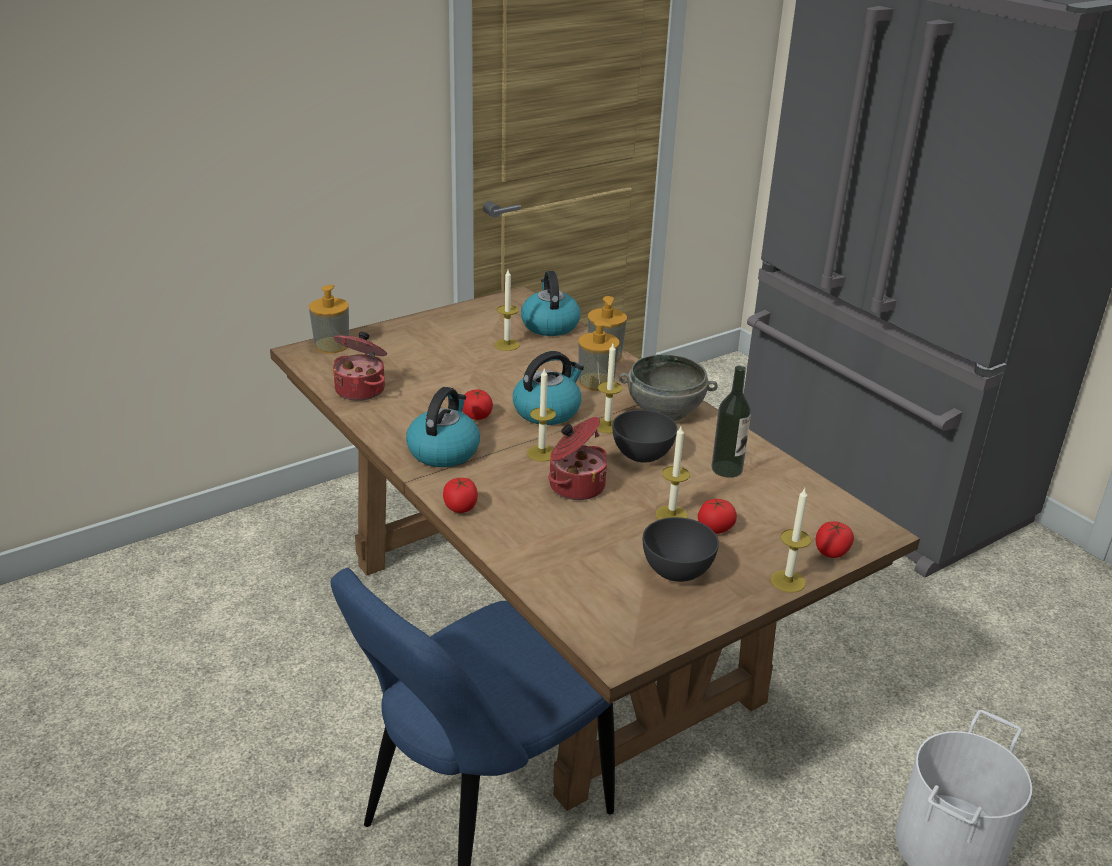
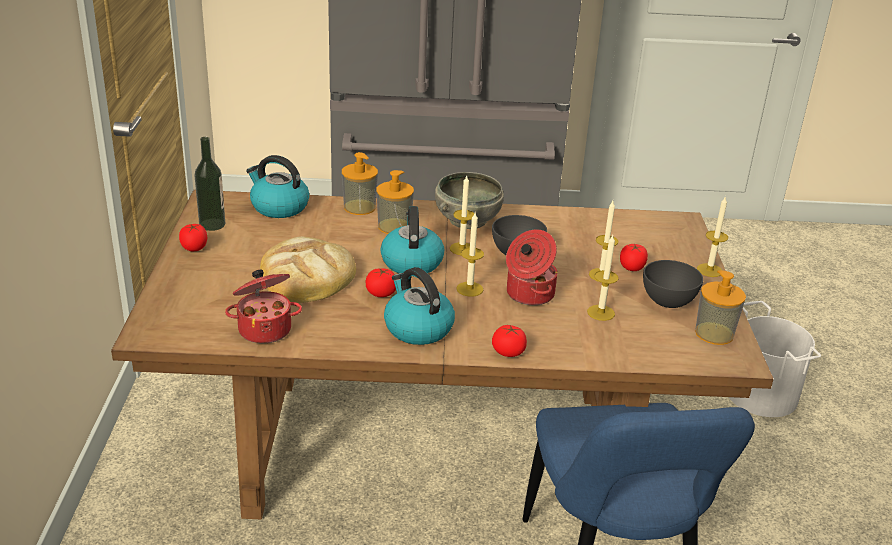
camera: 55 degrees left, 0 degrees up
soap dispenser [309,285,349,353] -> soap dispenser moved to [695,270,746,345]
candle [495,270,520,351] -> candle moved to [587,235,619,321]
bottle [711,366,751,478] -> bottle moved to [195,137,225,231]
tomato [816,521,854,558] -> tomato moved to [179,224,207,251]
none -> bread [260,237,356,303]

